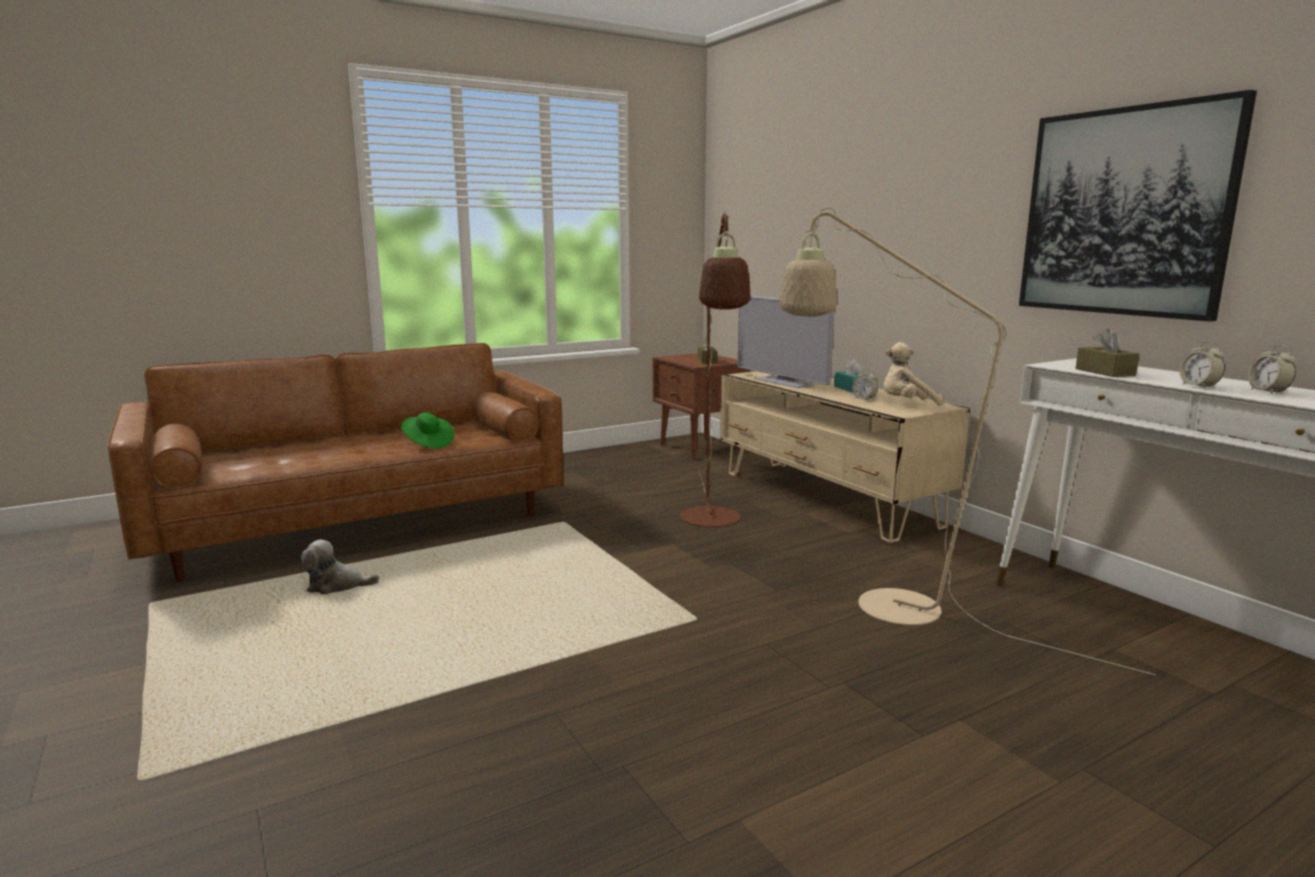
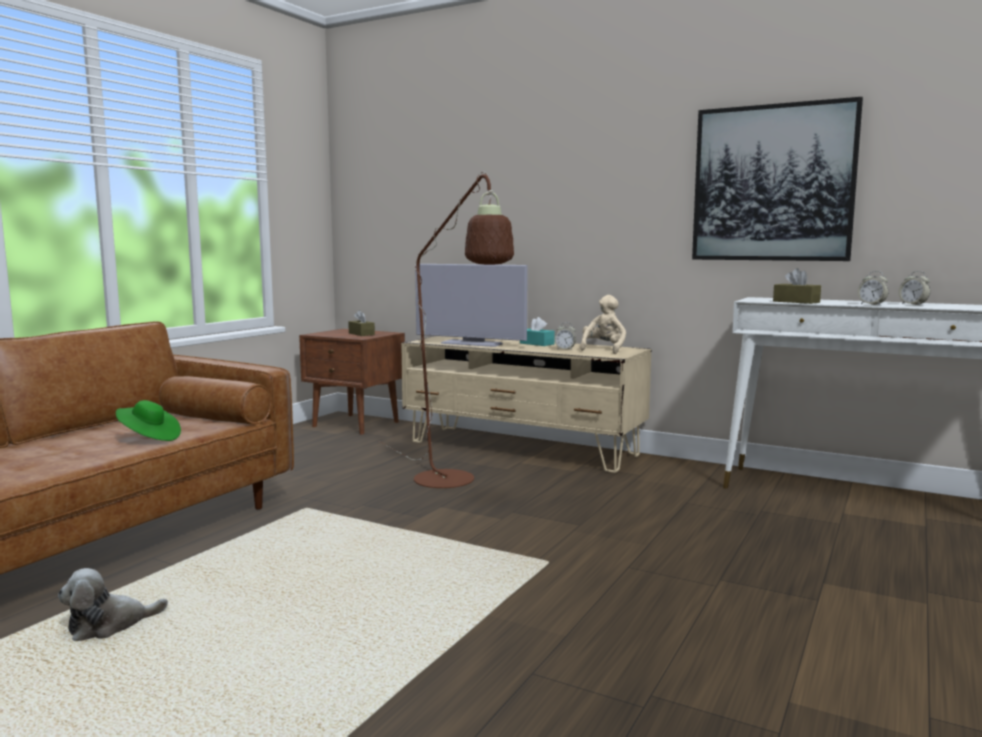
camera: 30 degrees left, 5 degrees down
beige floor lamp [780,207,1156,675] -> none
beige plush toy [883,342,944,406] -> beige plush toy turned 150 degrees clockwise [580,295,626,354]

